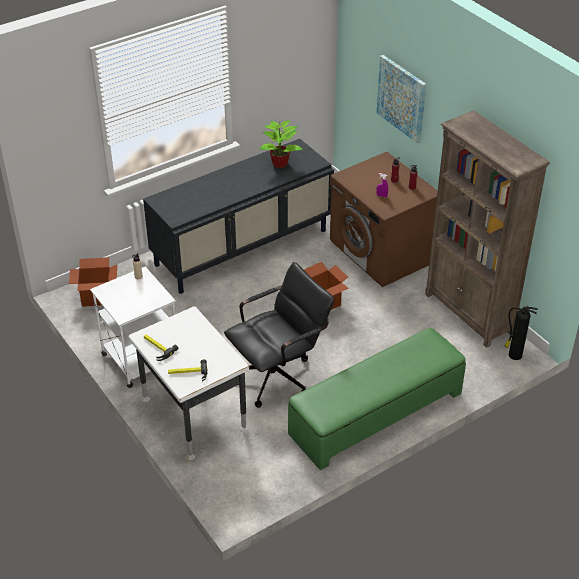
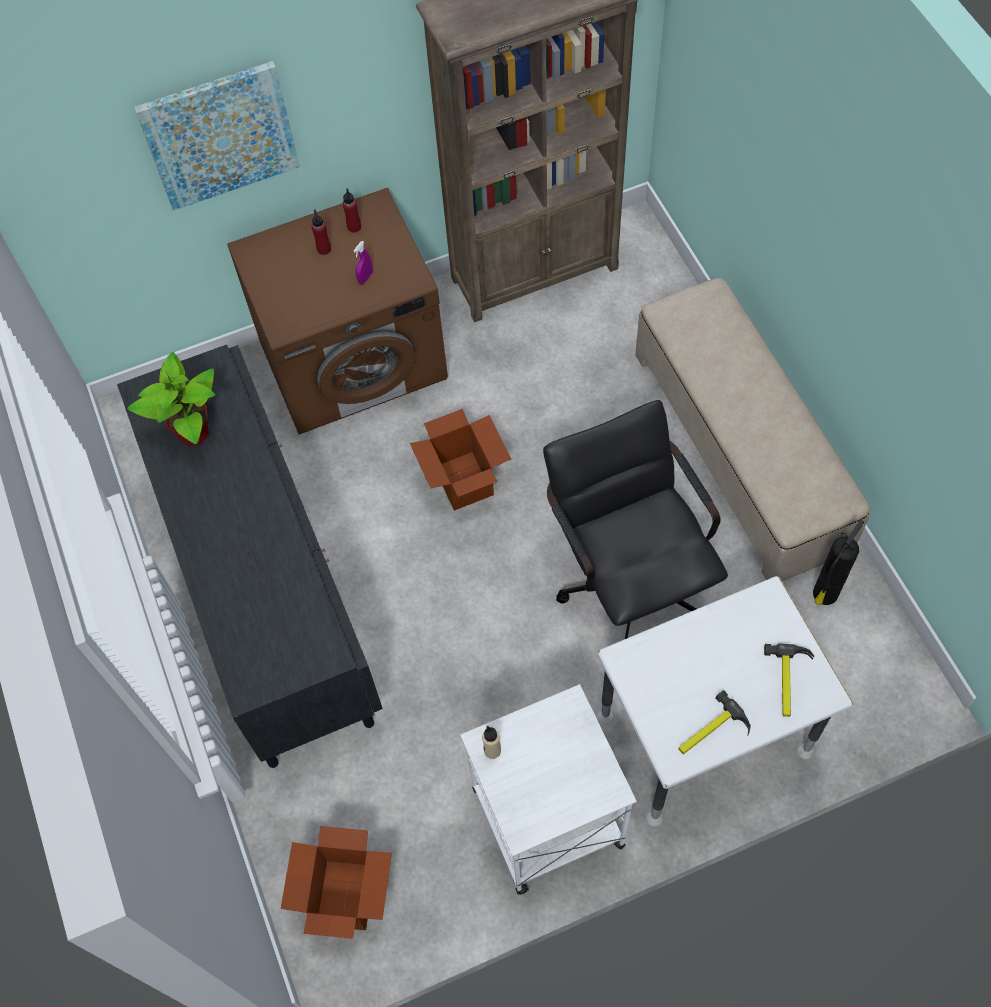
camera: 75 degrees left, 20 degrees up
green bench [288,328,466,470] -> beige bench [635,278,870,581]
fire extinguisher [505,305,538,360] -> fire extinguisher moved to [813,519,864,605]

